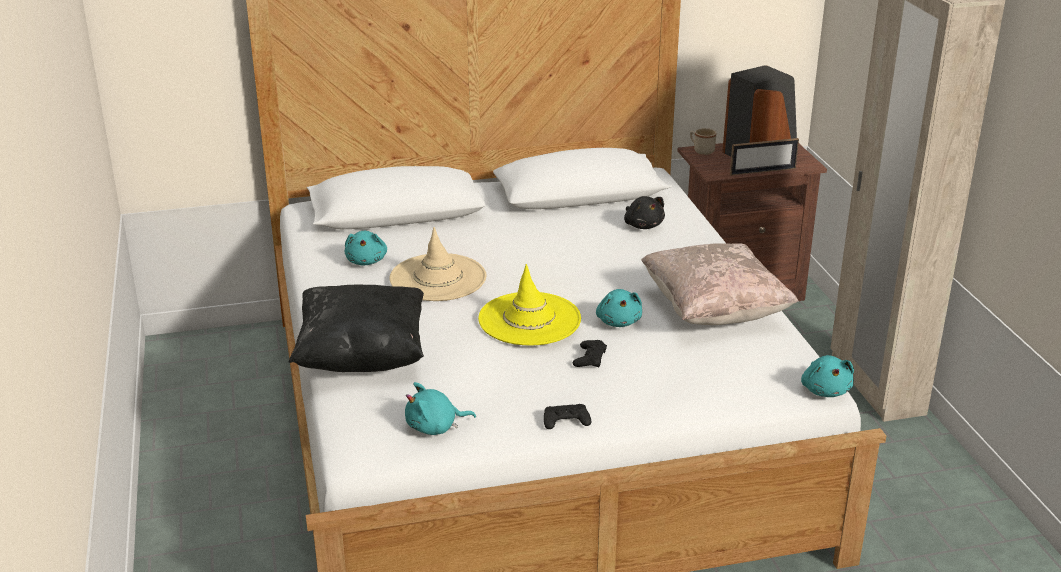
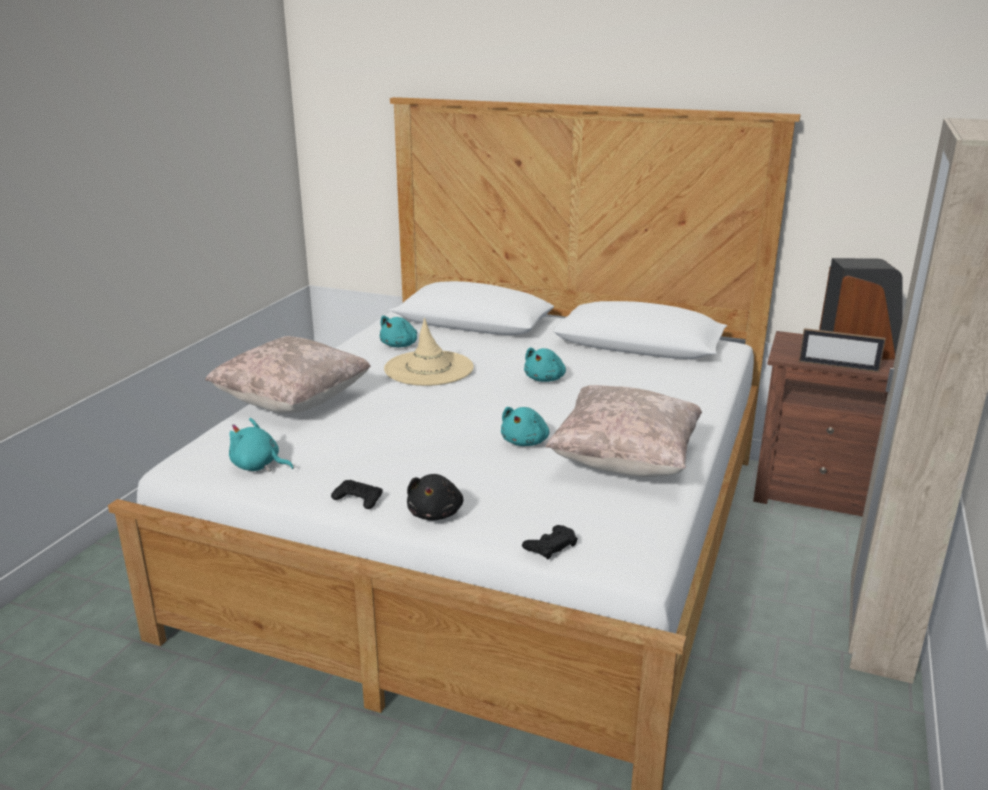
camera: 35 degrees right, 5 degrees down
black pillow [288,285,424,372] -> beige pillow [205,336,371,413]
yellow hat [478,264,581,346] -> none
black game controller [573,340,607,368] -> black game controller moved to [522,525,578,559]
black plush toy [624,196,665,229] -> black plush toy moved to [407,474,463,520]
beige mug [690,128,716,155] -> none
turquoise plush toy [801,355,854,397] -> turquoise plush toy moved to [524,347,566,382]

